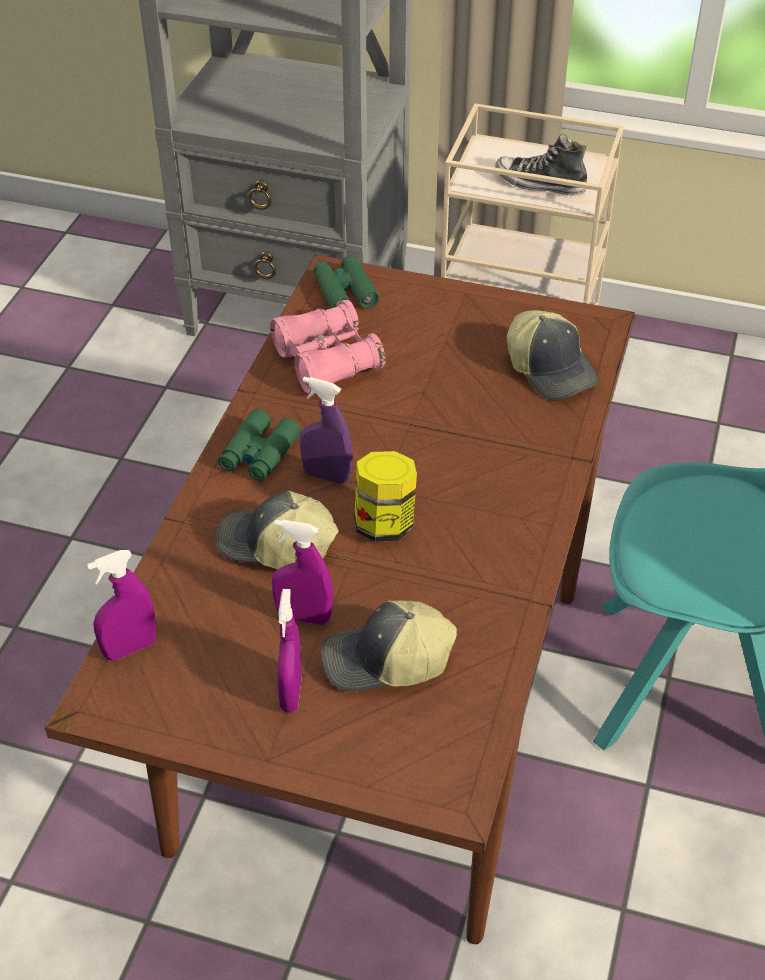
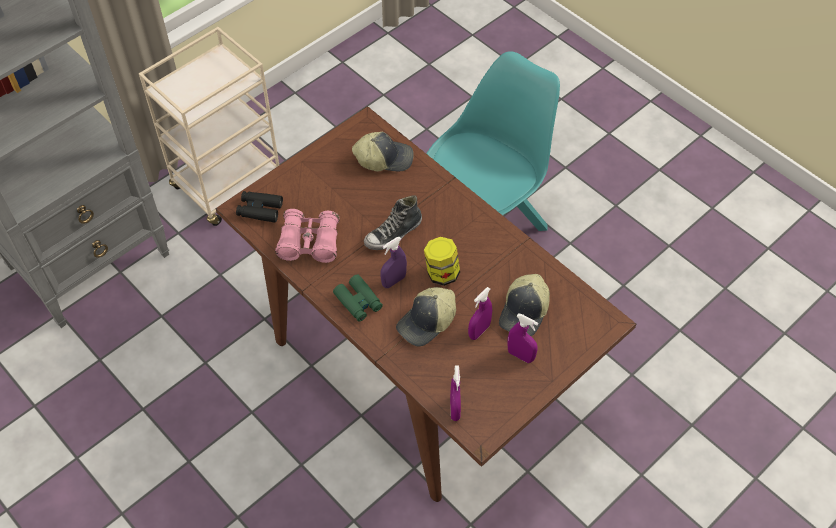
camera: 60 degrees left, 10 degrees up
green binoculars [313,256,379,309] -> black binoculars [236,191,283,223]
shoe [495,134,587,196] -> shoe moved to [364,195,422,250]

